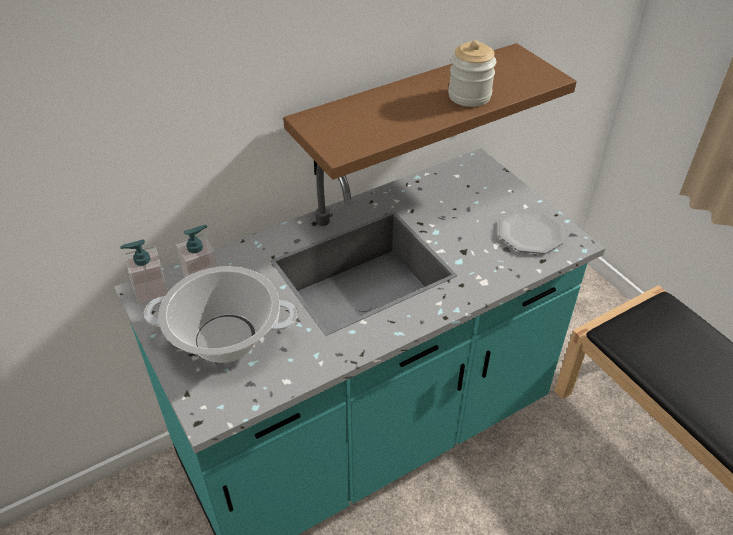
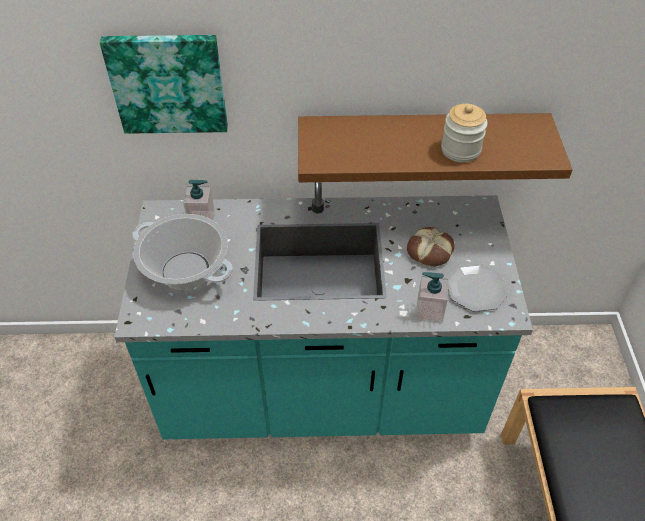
camera: 30 degrees right, 5 degrees up
soap dispenser [120,240,168,305] -> soap dispenser moved to [416,272,449,324]
none -> picture [100,35,228,134]
none -> bread [407,227,455,267]

